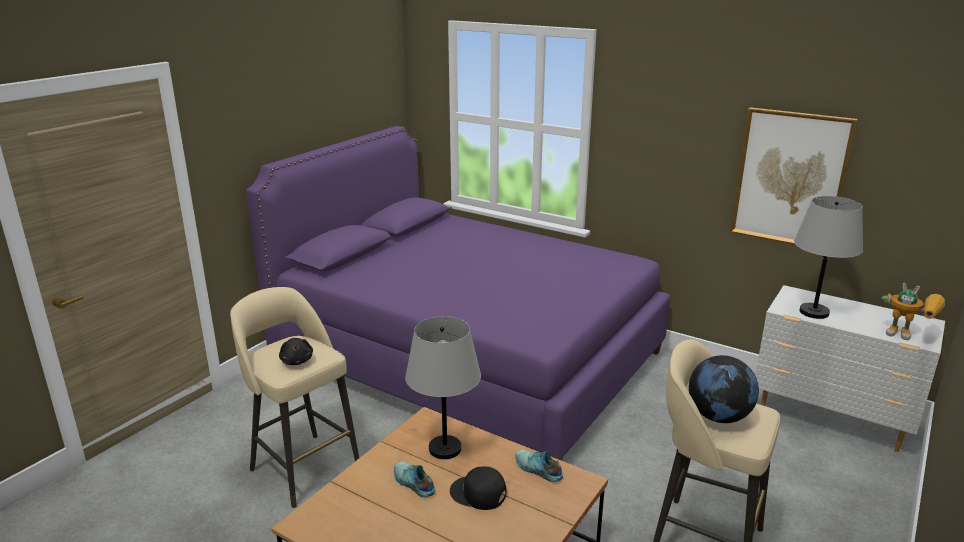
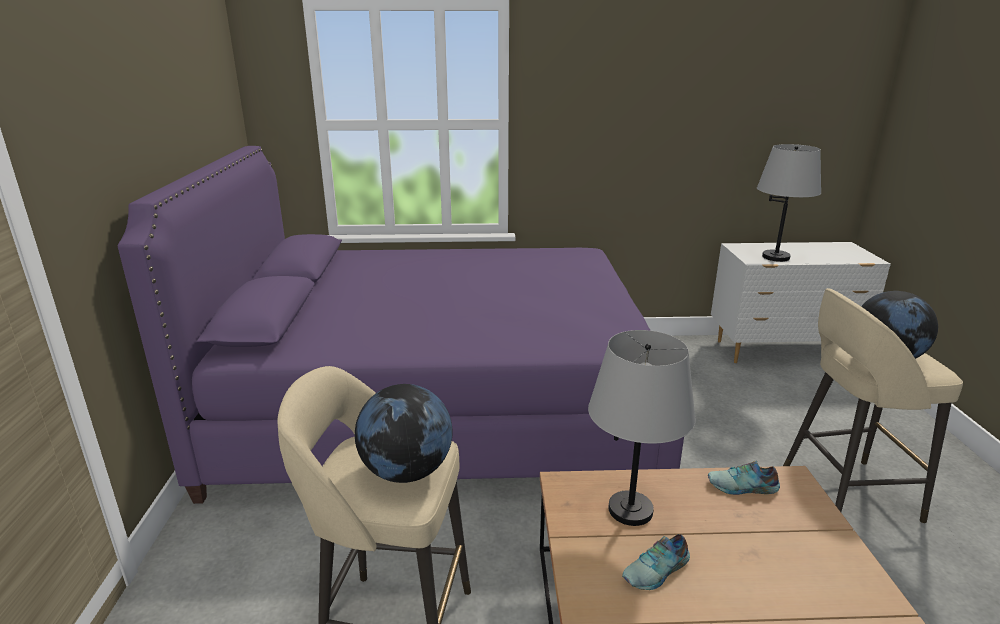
camera: 35 degrees left, 0 degrees up
black plush toy [279,338,313,365] -> globe [355,384,452,483]
shoe [394,461,435,498] -> shoe turned 45 degrees counterclockwise [622,534,690,590]
black cap [450,467,506,510] -> none
picture [730,107,858,245] -> none
toy robot [882,283,945,340] -> none

